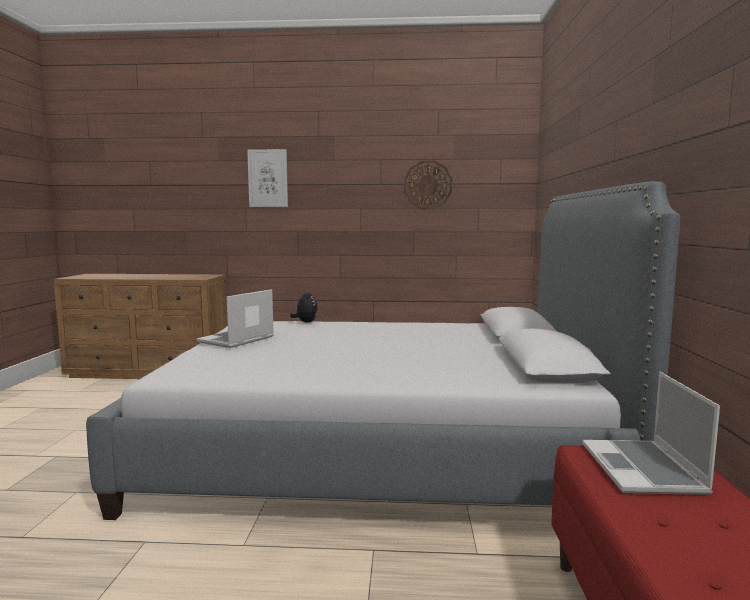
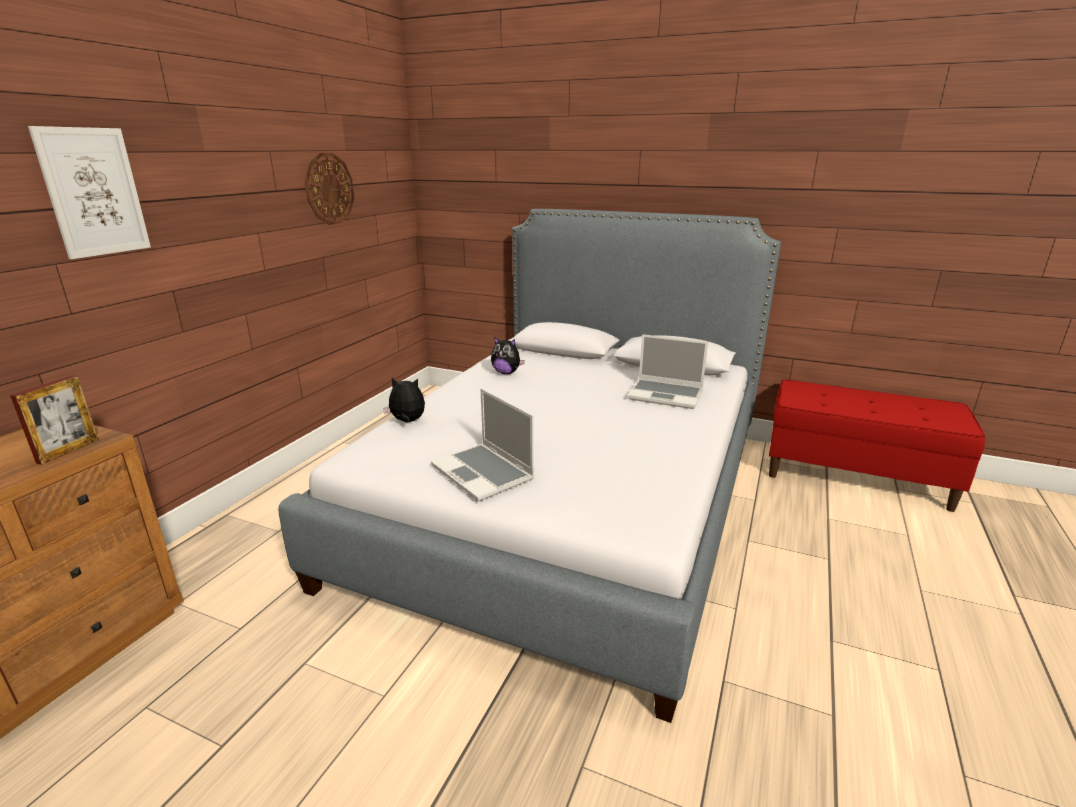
camera: 70 degrees left, 15 degrees up
laptop [582,372,720,495] -> laptop moved to [627,334,708,409]
none -> picture frame [10,375,99,465]
none -> plush toy [491,337,525,374]

